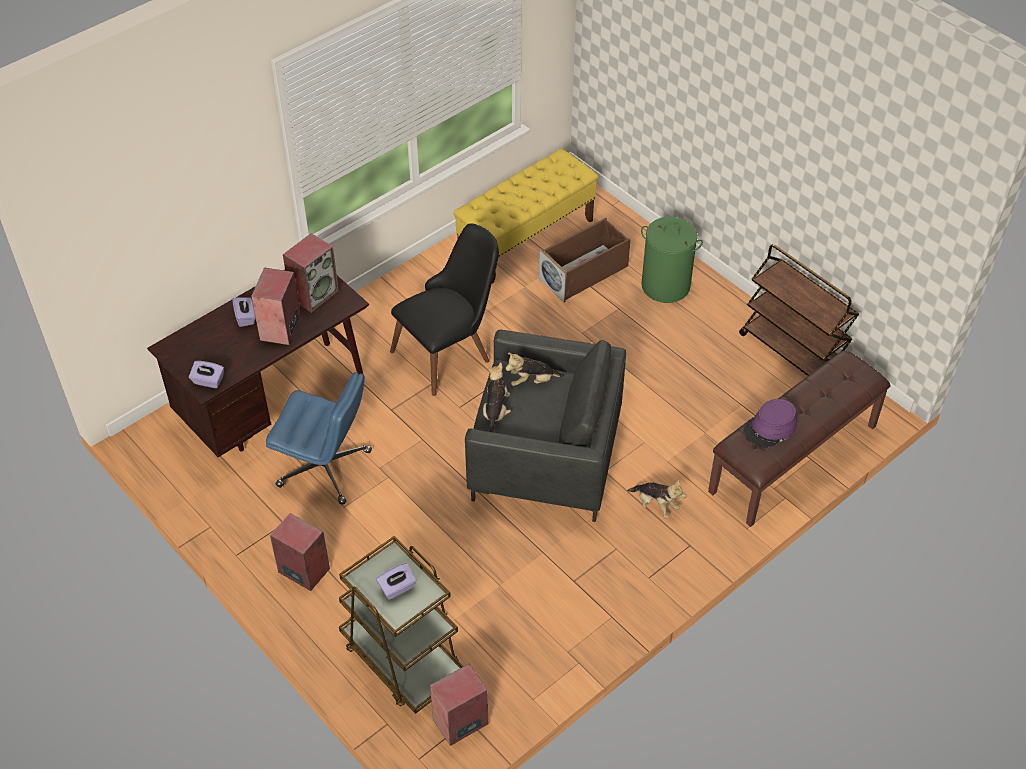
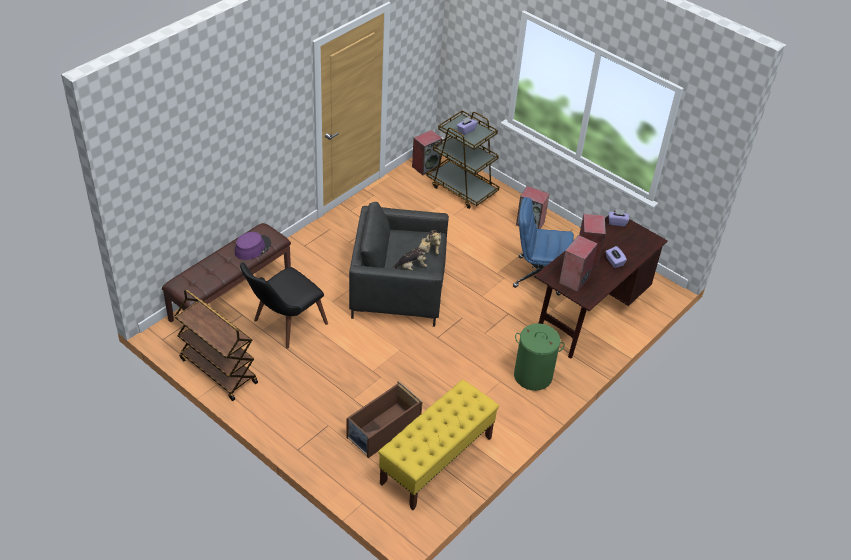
camera: 170 degrees right, 5 degrees down
black chair [390,223,499,396] -> black chair moved to [240,262,328,349]
plush toy [627,480,687,518] -> none
green laundry basket [641,217,703,303] -> green laundry basket moved to [514,323,565,391]

